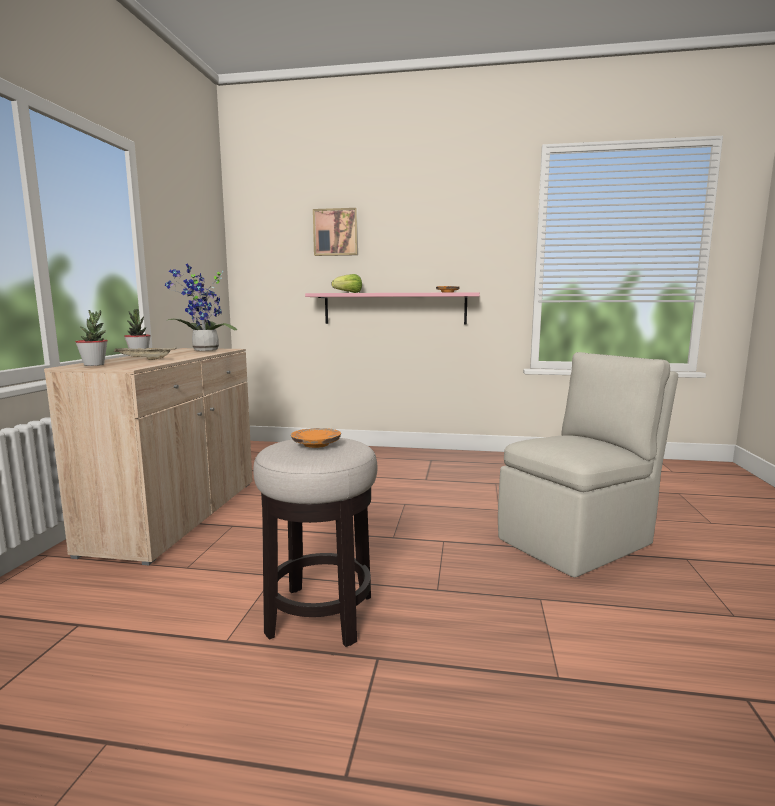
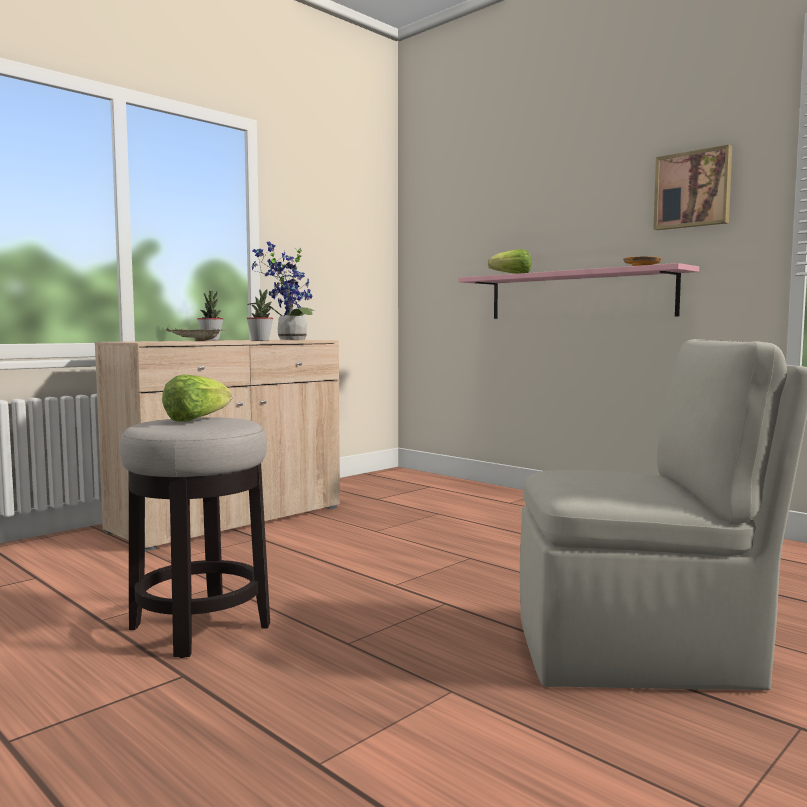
camera: 35 degrees right, 5 degrees down
potted plant [75,310,108,366] -> potted plant moved to [247,289,273,341]
orange plate [291,428,341,448] -> lettuce [162,375,232,422]
picture [313,208,358,256] -> picture moved to [653,145,732,230]

